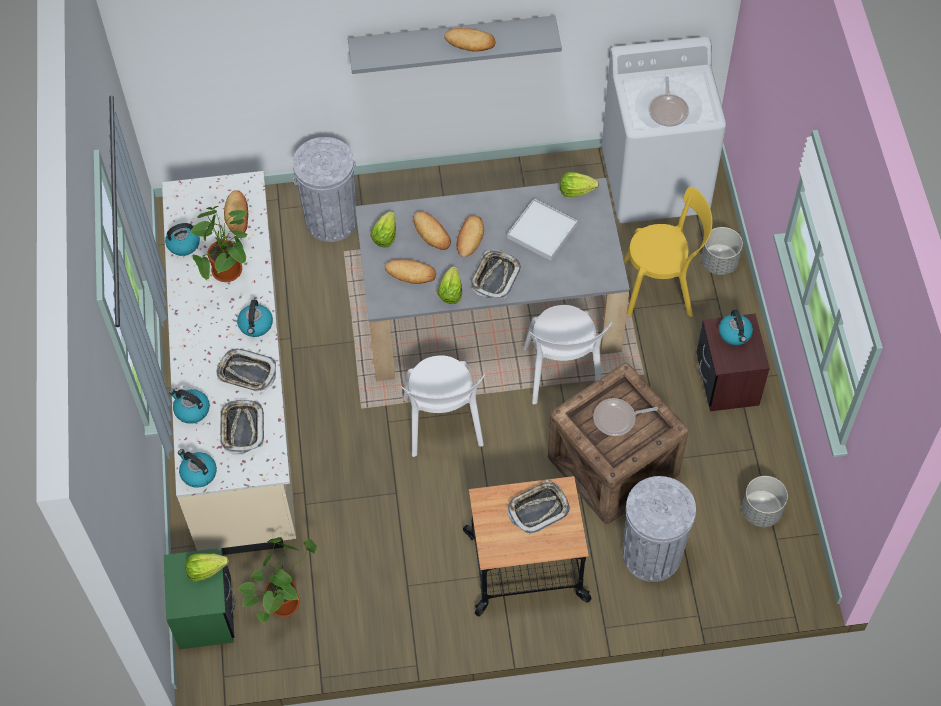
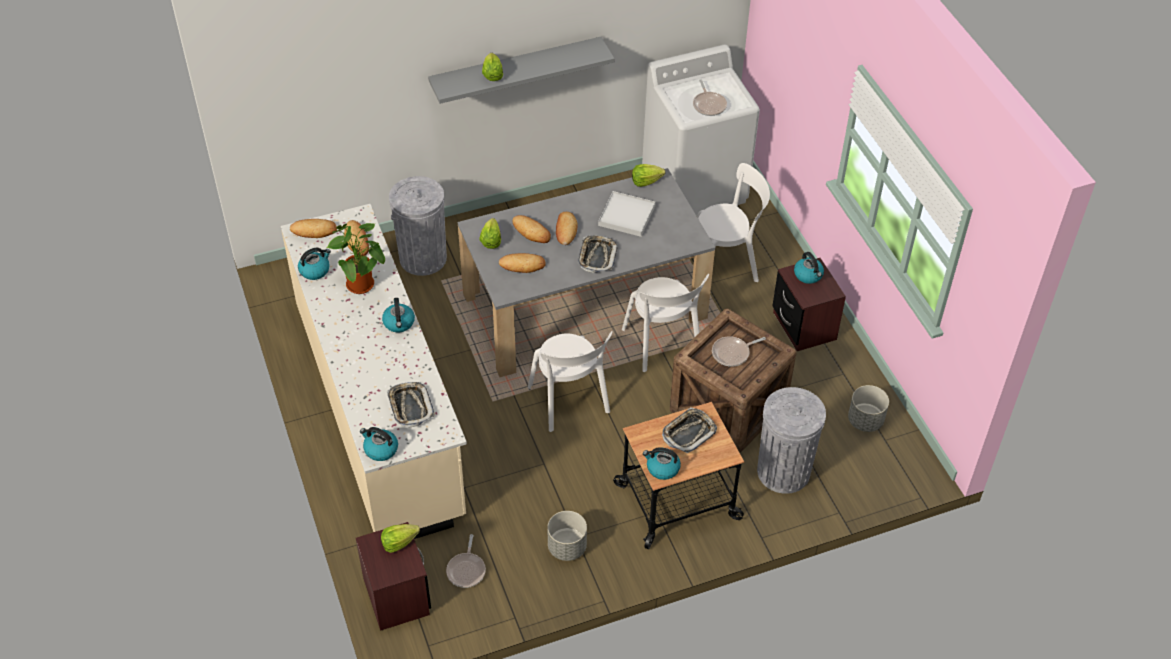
camera: 15 degrees left, 10 degrees down
green nightstand [164,548,235,649] -> brown nightstand [356,522,431,631]
kettle [169,389,210,424] -> kettle moved to [643,447,681,480]
tray [216,348,276,391] -> none
potted plant [237,537,317,623] -> frying pan [446,534,486,588]
lettuce [437,266,462,304] -> lettuce moved to [482,53,503,81]
bread [444,28,495,52] -> bread moved to [290,219,337,238]
yellow chair [624,187,712,317] -> white chair [697,163,770,282]
grey planter [701,227,743,275] -> grey planter moved to [547,511,587,561]

